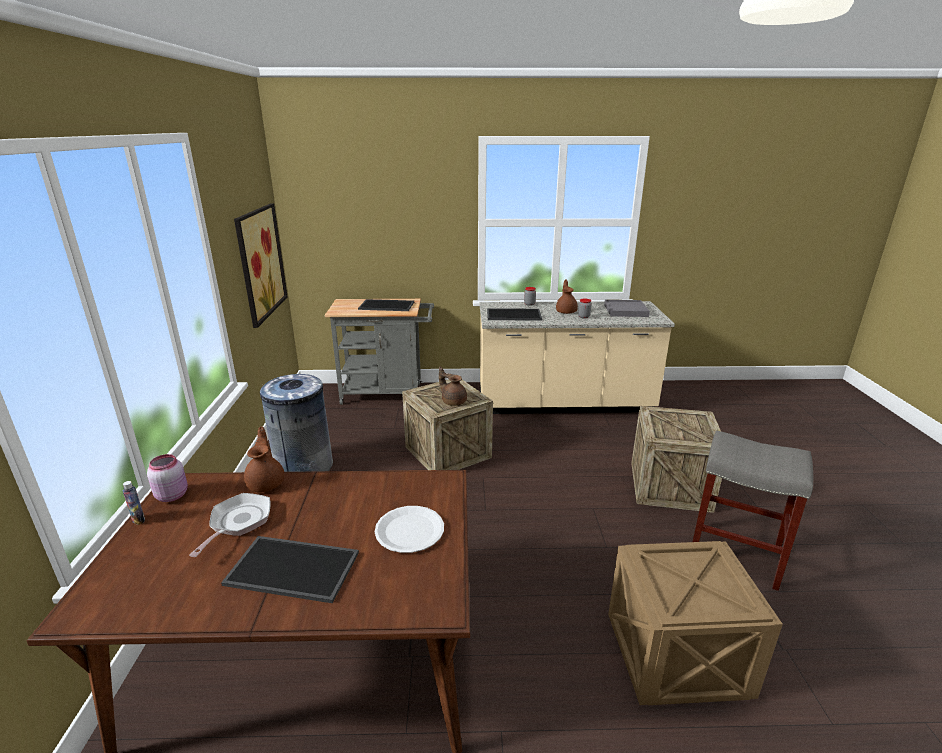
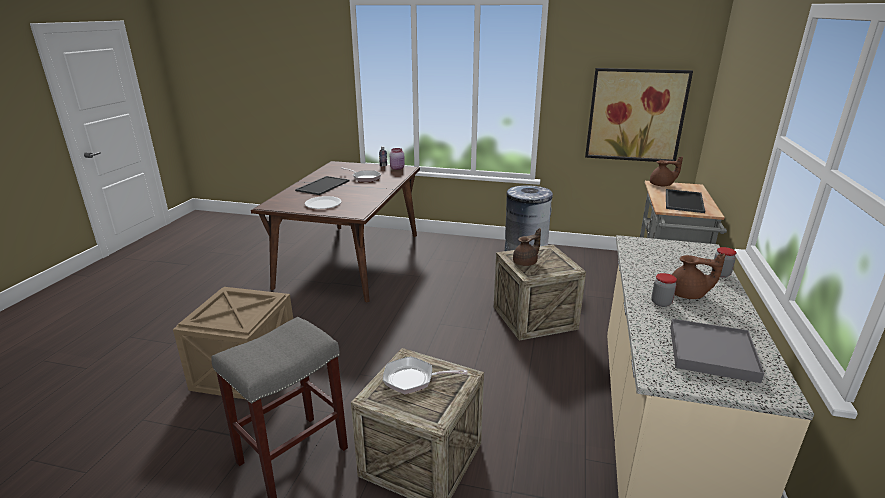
camera: 105 degrees right, 0 degrees up
brown teapot [244,426,285,492] -> brown teapot moved to [650,156,683,186]
tray [487,308,542,320] -> none
none -> frying pan [383,356,468,394]

